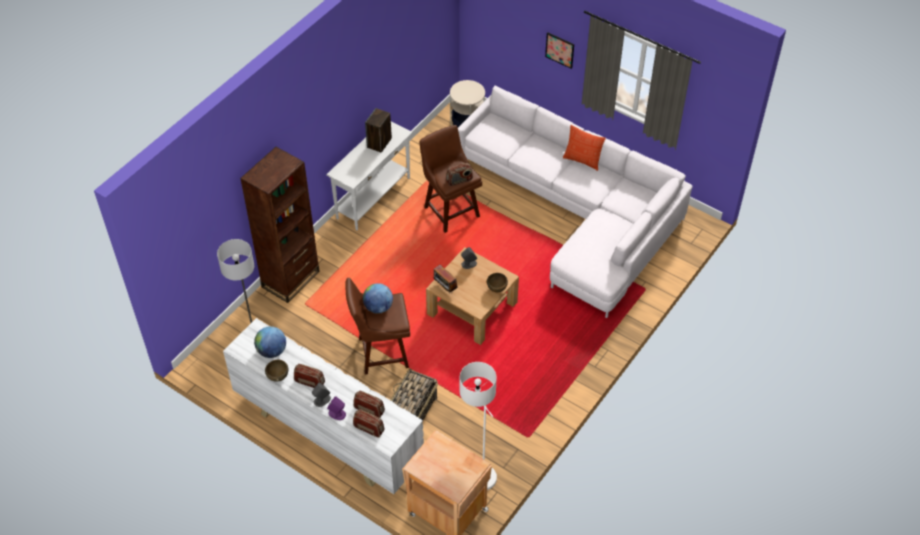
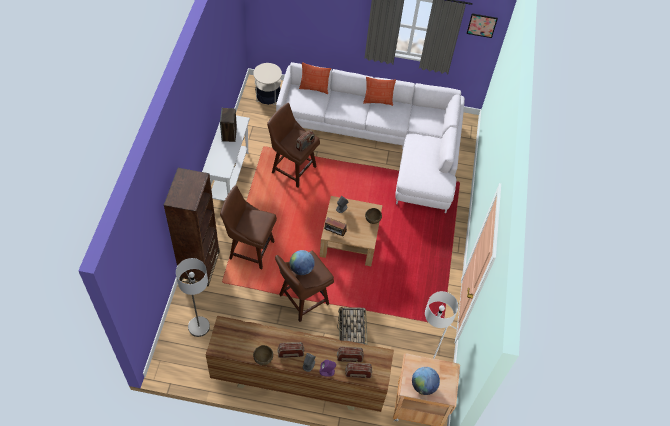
camera: 30 degrees left, 5 degrees up
white cabinet [223,318,424,494] -> brown cabinet [206,316,394,412]
globe [254,326,286,358] -> globe moved to [412,367,440,395]
picture [545,32,574,69] -> picture moved to [467,13,498,38]
none -> brown stool [220,185,277,269]
none -> orange pillow [299,62,331,94]

